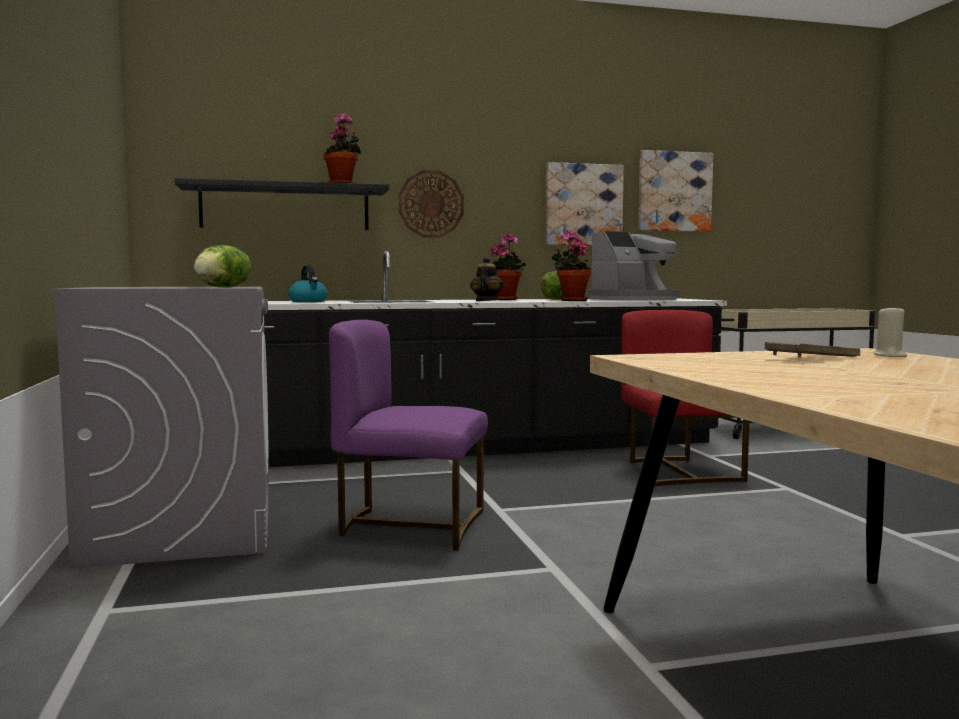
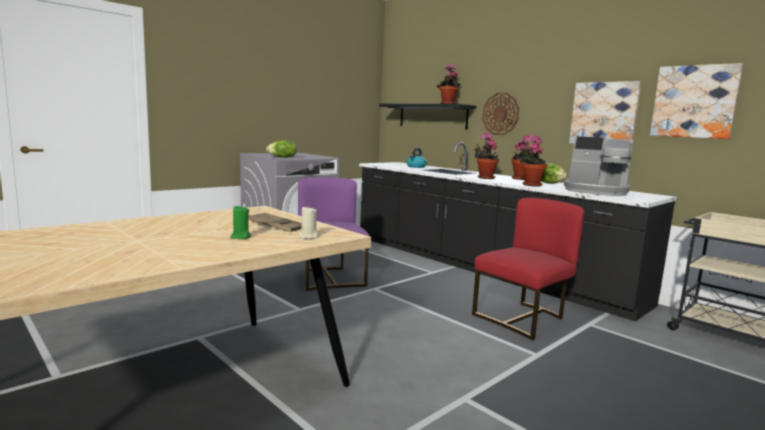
camera: 60 degrees right, 5 degrees up
teapot [470,256,503,301] -> potted plant [474,132,499,179]
none -> green candle [230,205,251,239]

